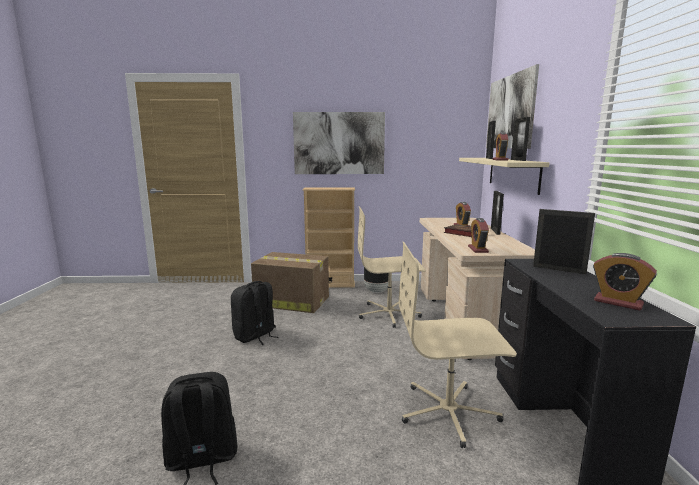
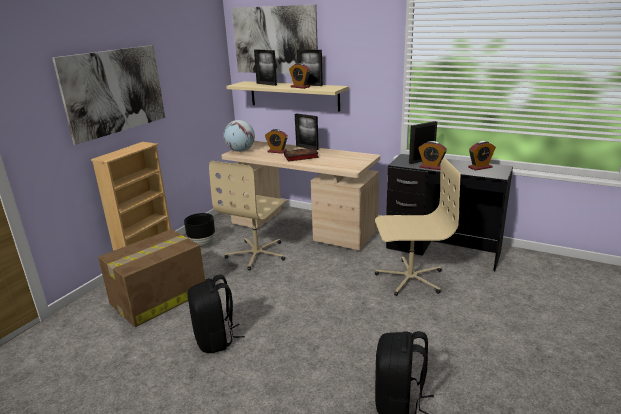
camera: 60 degrees left, 10 degrees up
beige office chair [399,242,517,448] -> beige office chair turned 120 degrees counterclockwise [375,158,461,296]
alarm clock [468,218,489,253] -> alarm clock moved to [418,141,447,170]
none -> globe [223,120,255,152]

